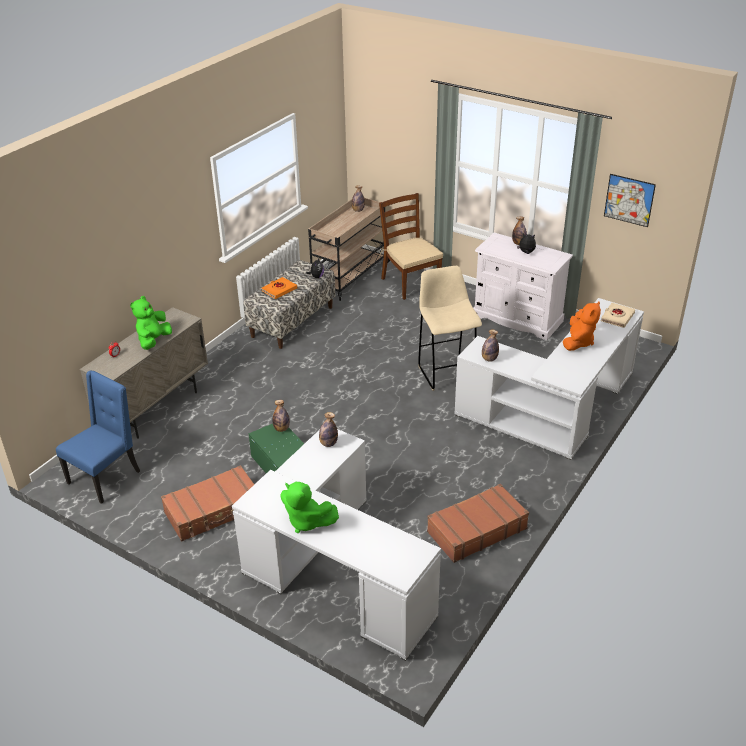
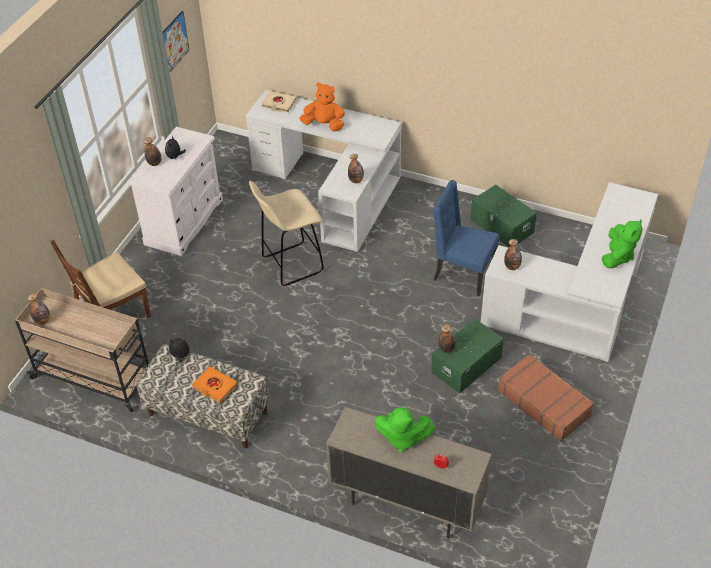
camera: 100 degrees left, 10 degrees up
blue chair [56,370,140,504] -> blue chair moved to [433,180,499,296]
brown suitcase [427,484,529,563] -> green storage box [470,185,537,247]

